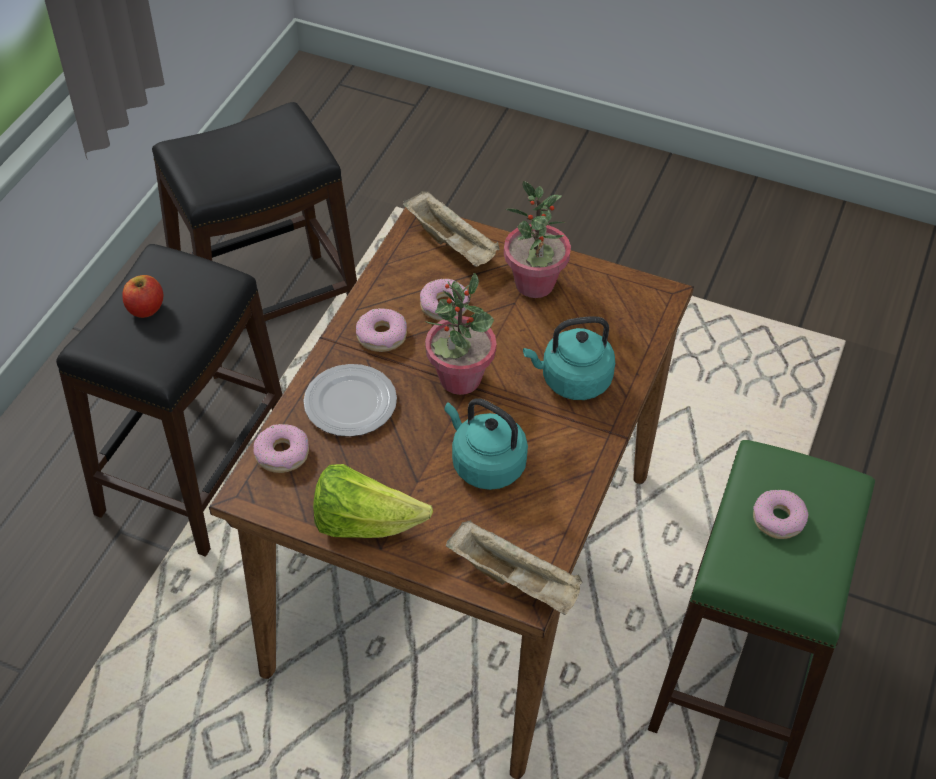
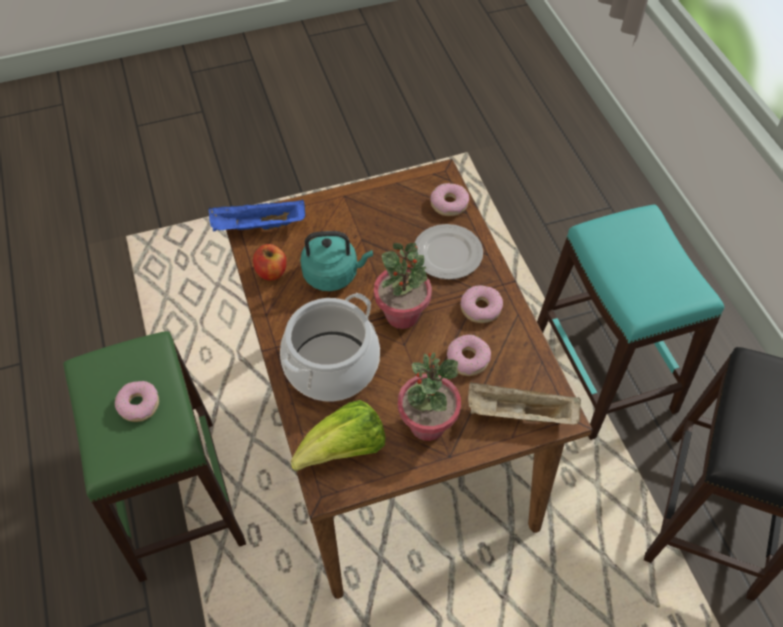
camera: 140 degrees right, 5 degrees up
black stool [56,244,282,557] -> turquoise stool [537,205,724,440]
apple [122,275,163,318] -> apple moved to [253,244,286,281]
lettuce [313,464,433,538] -> lettuce moved to [291,400,385,471]
beige tray [446,520,582,615] -> blue tray [209,200,305,231]
turquoise kettle [523,316,615,400] -> cooking pot [280,293,380,402]

